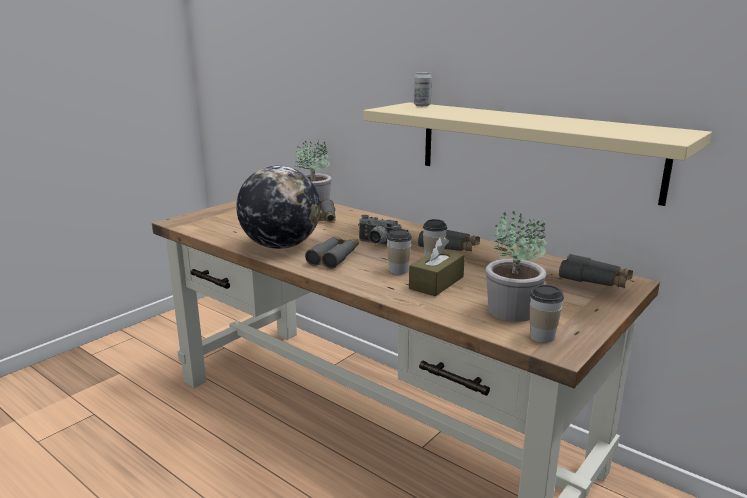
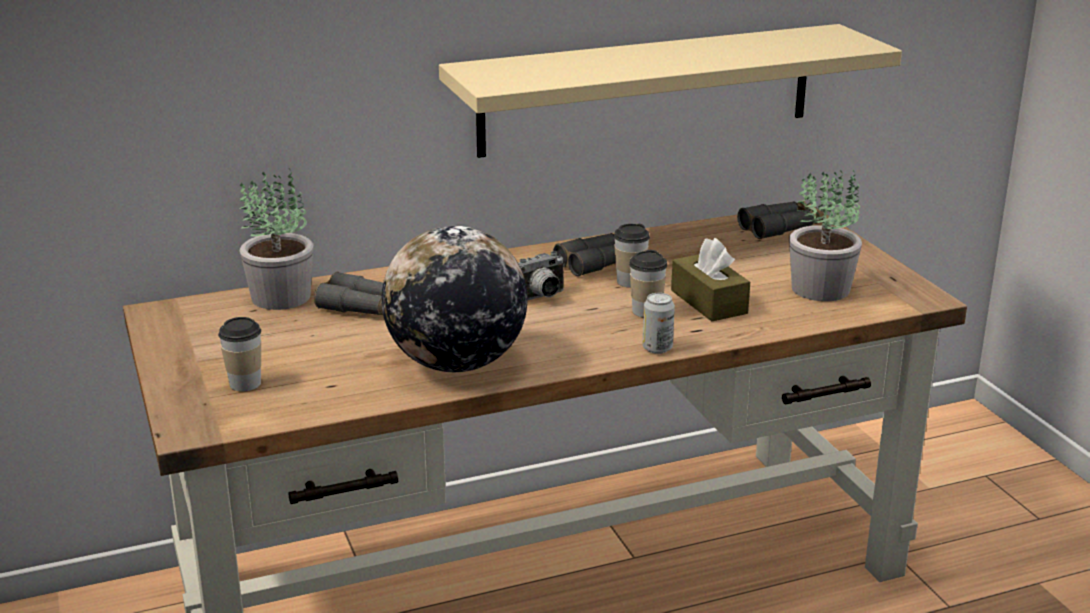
camera: 60 degrees left, 5 degrees up
grey binoculars [305,236,359,269] -> none
can [414,72,432,106] -> can moved to [643,293,675,354]
cup [530,285,564,343] -> cup moved to [218,317,261,391]

